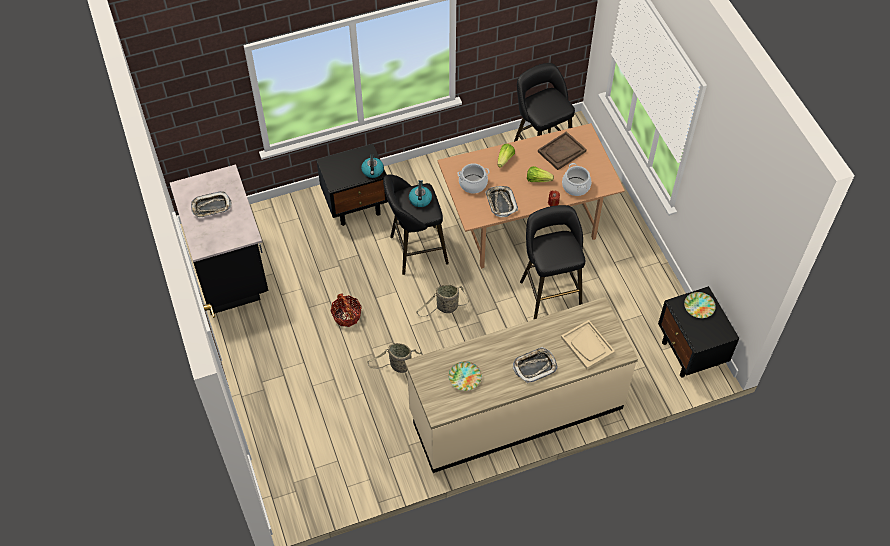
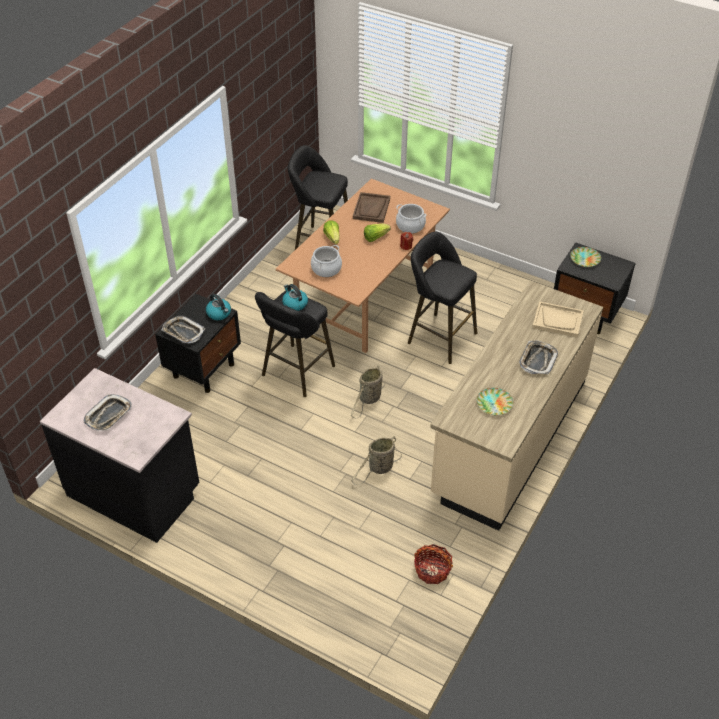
camera: 40 degrees left, 10 degrees down
basket [330,293,362,327] -> basket moved to [414,544,453,584]
tray [485,186,518,217] -> tray moved to [162,316,205,343]

